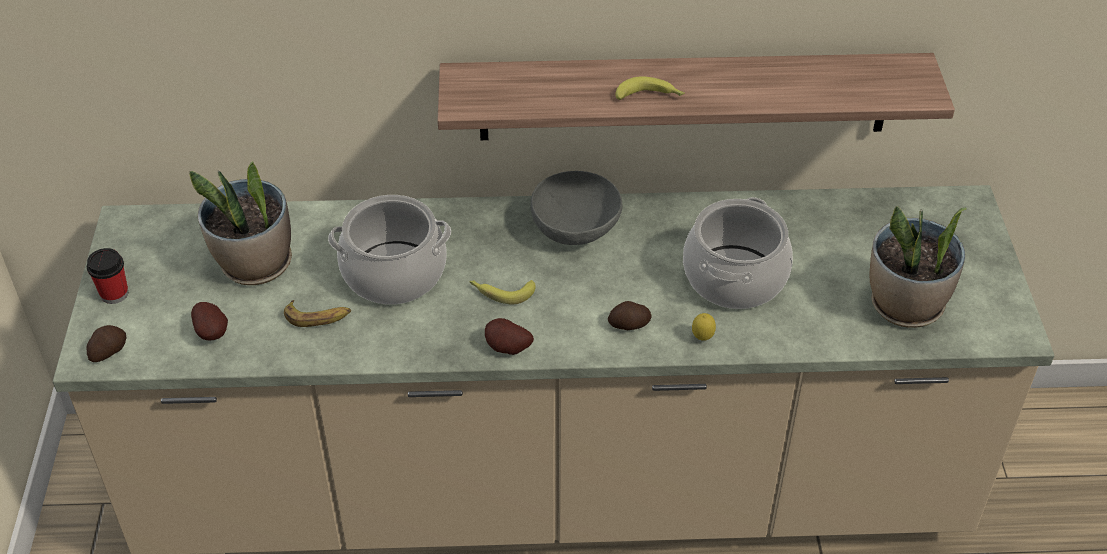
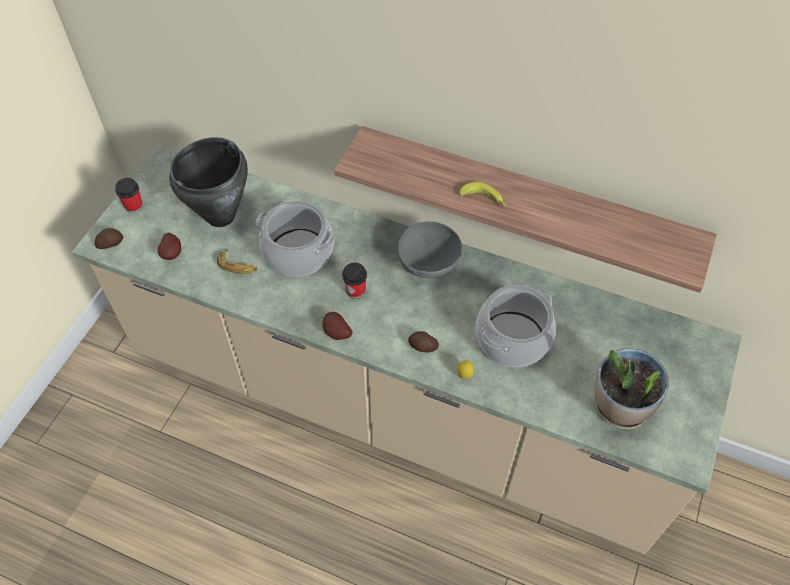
camera: 25 degrees right, 10 degrees up
potted plant [189,161,292,285] -> black cooking pot [169,137,248,227]
banana [469,280,536,304] -> cup [342,263,367,299]

